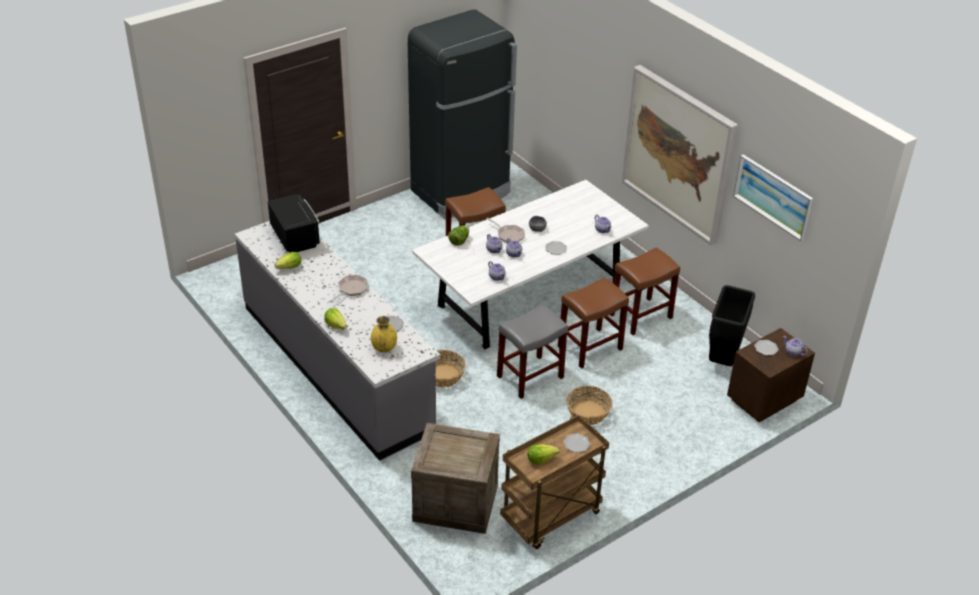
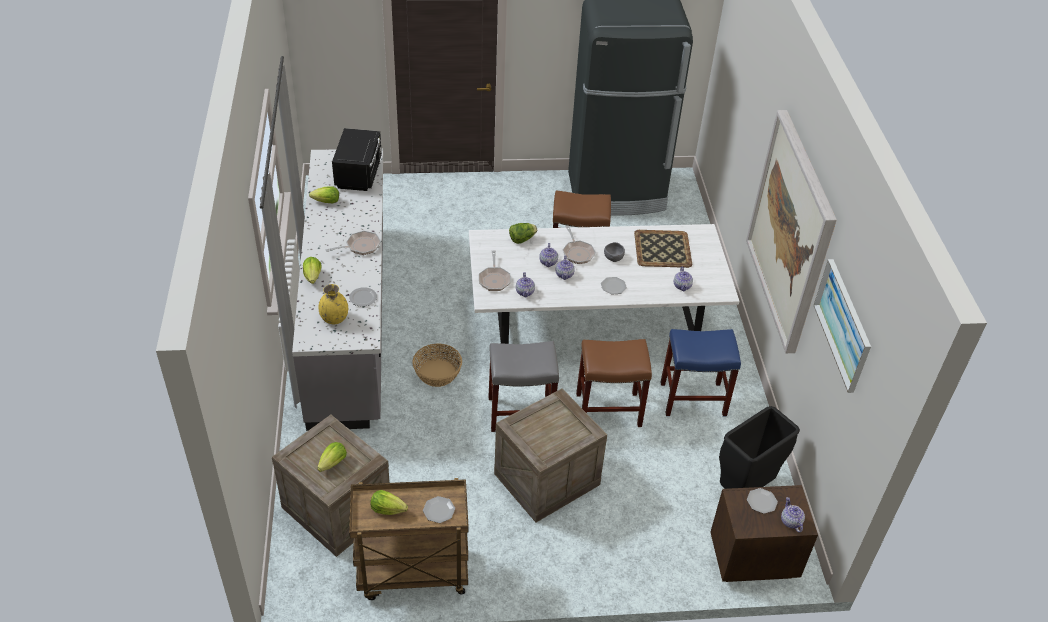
camera: 30 degrees right, 5 degrees up
basket [567,386,612,425] -> crate [494,389,607,522]
brown stool [610,247,680,335] -> blue stool [661,329,741,416]
none -> lettuce [317,442,347,472]
none -> frying pan [479,250,511,291]
none -> tray [634,230,692,268]

